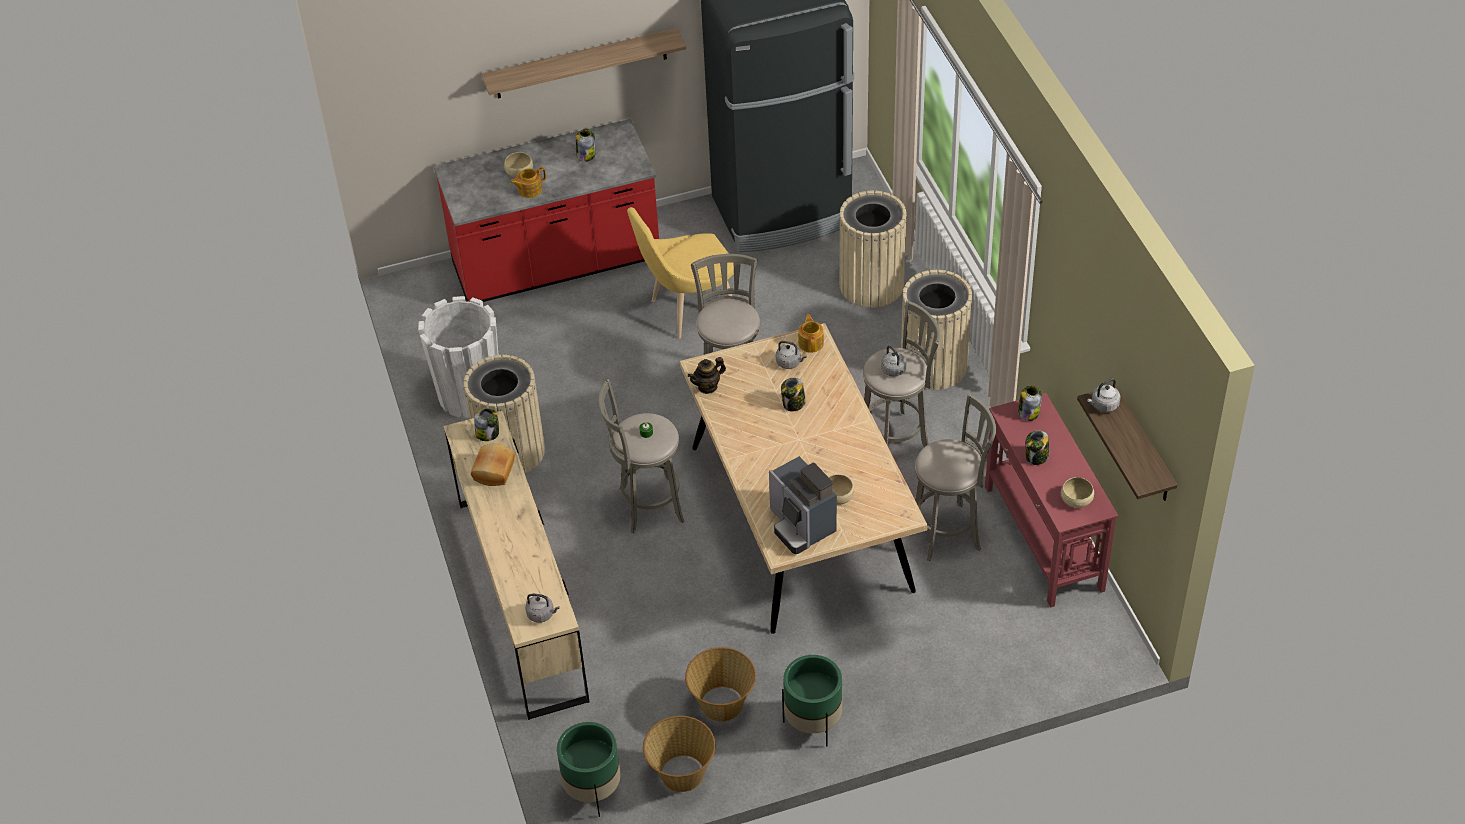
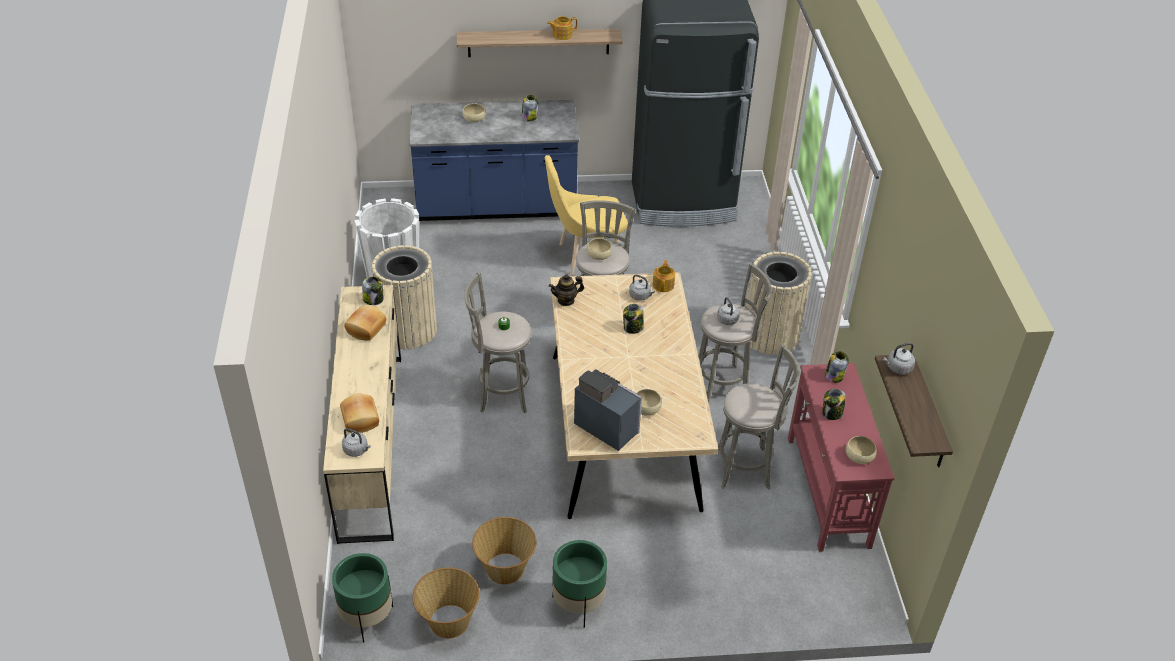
camera: 10 degrees right, 5 degrees down
red counter [434,119,659,302] -> blue counter [409,100,579,221]
teapot [510,167,546,198] -> teapot moved to [547,16,577,40]
coffee machine [769,456,837,554] -> coffee machine turned 150 degrees clockwise [574,369,642,451]
beige trash can [839,190,907,308] -> none
none -> bread [340,393,379,433]
none -> beige bowl [587,238,612,260]

